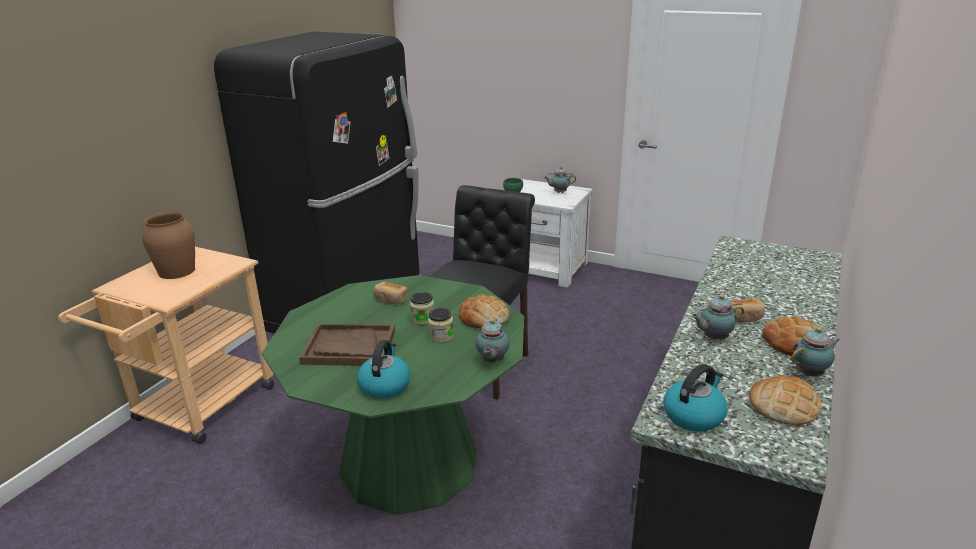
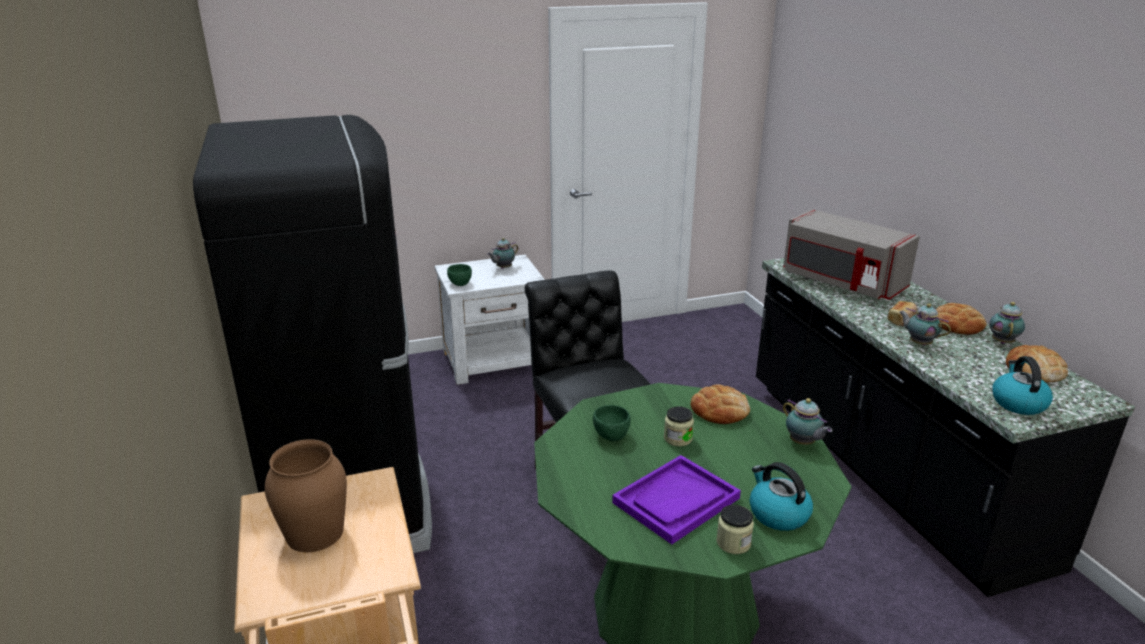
camera: 45 degrees left, 0 degrees up
brown tray [299,324,395,366] -> purple tray [612,455,741,544]
bread [373,282,408,304] -> green bowl [593,405,631,441]
jar [428,308,454,343] -> jar moved to [716,505,754,554]
teapot [691,295,744,340] -> teapot turned 105 degrees clockwise [899,304,951,345]
none -> grey microwave [783,209,920,300]

